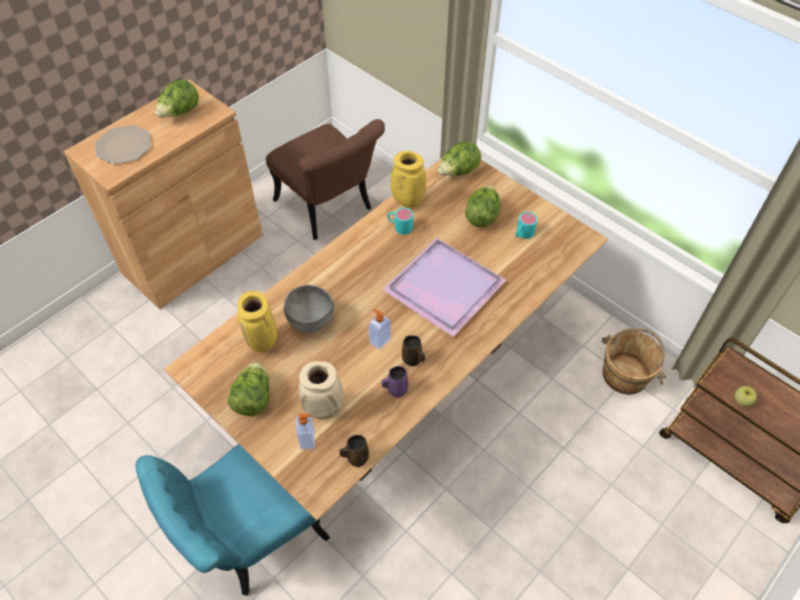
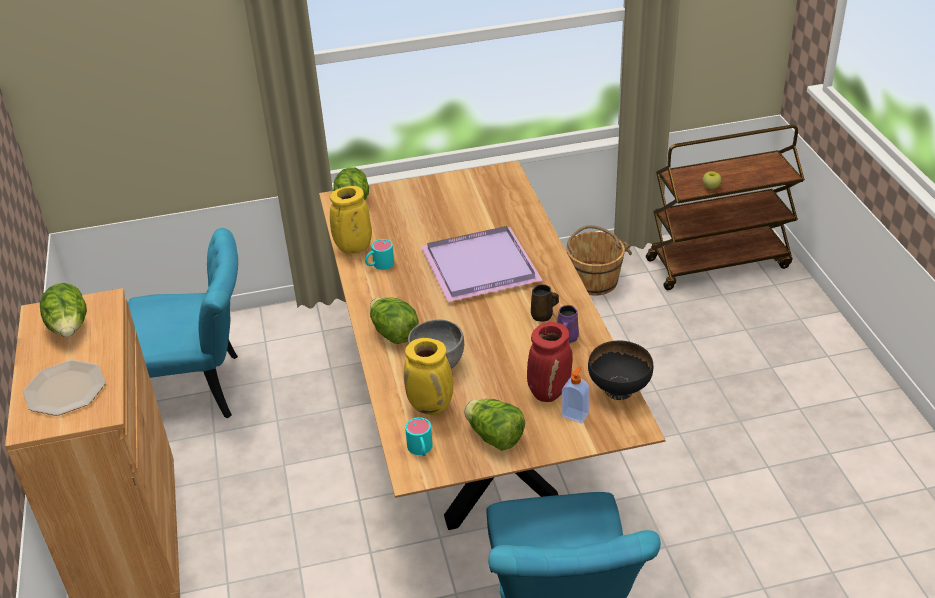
camera: 55 degrees left, 15 degrees down
brown chair [266,119,385,240] -> turquoise chair [128,228,238,418]
beige vase [299,361,344,419] -> red vase [527,322,573,402]
brown mug [339,435,369,467] -> black bowl [588,341,653,400]
soap dispenser [369,309,391,350] -> none
lettuce [465,185,501,228] -> lettuce moved to [370,297,418,344]
turquoise mug [516,212,538,239] -> turquoise mug moved to [405,417,433,456]

